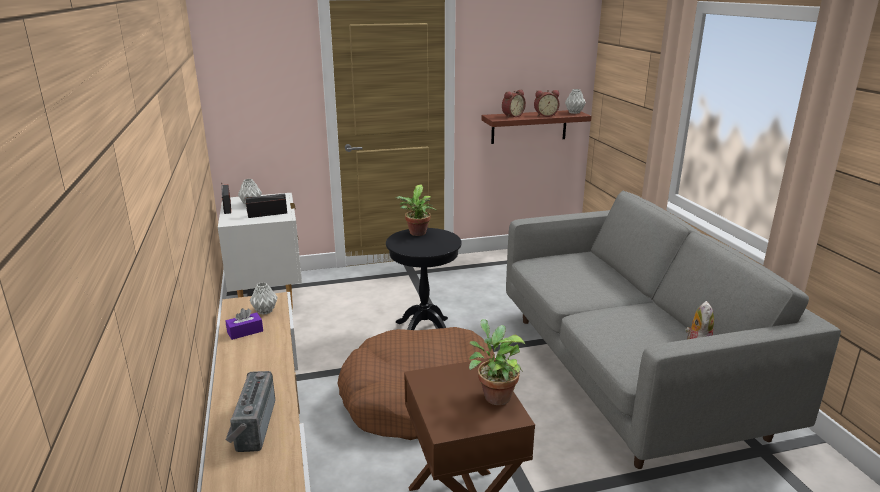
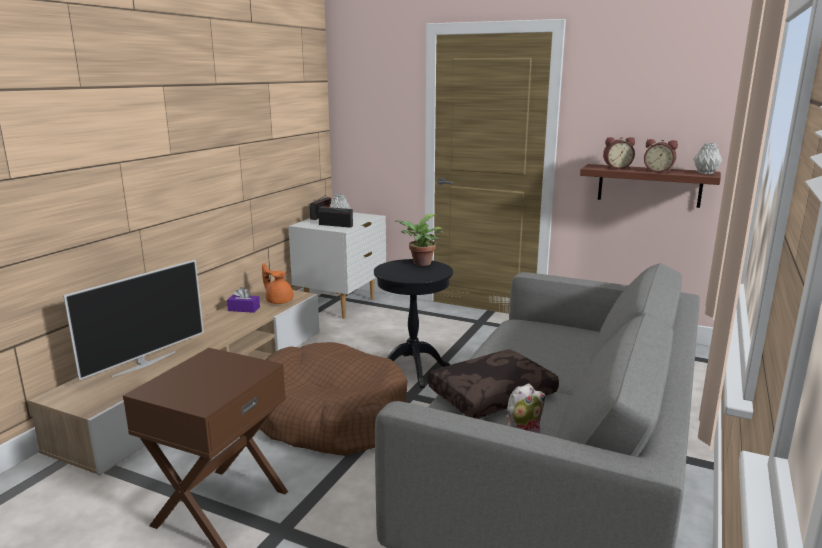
camera: 40 degrees right, 5 degrees down
radio [226,371,275,452] -> television [63,260,204,380]
grey vase [250,282,278,315] -> orange teapot [262,263,293,304]
potted plant [469,319,525,405] -> none
none -> brown pillow [428,349,559,419]

